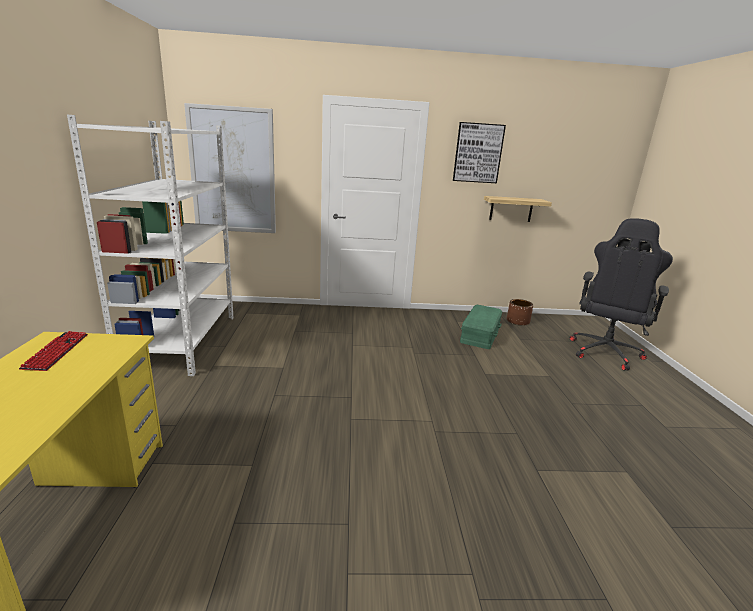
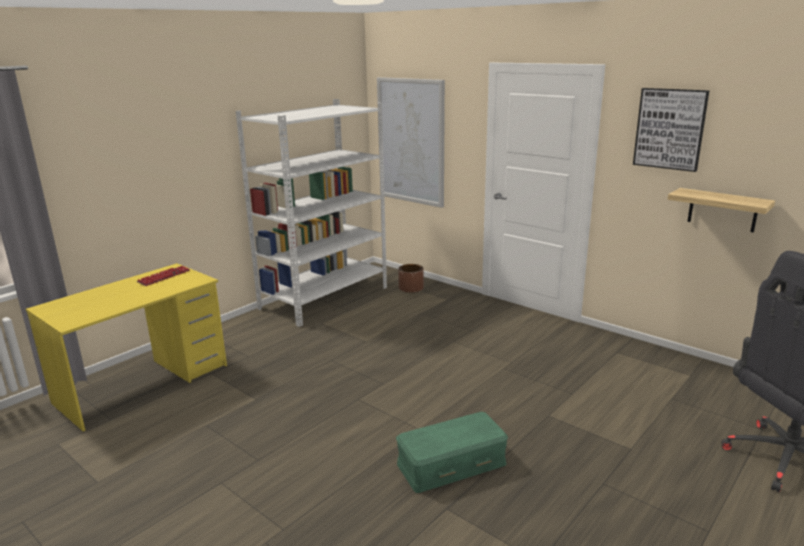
camera: 45 degrees right, 0 degrees up
green storage box [460,305,502,349] -> green storage box moved to [396,412,508,493]
brown planter [507,299,533,326] -> brown planter moved to [398,264,424,293]

